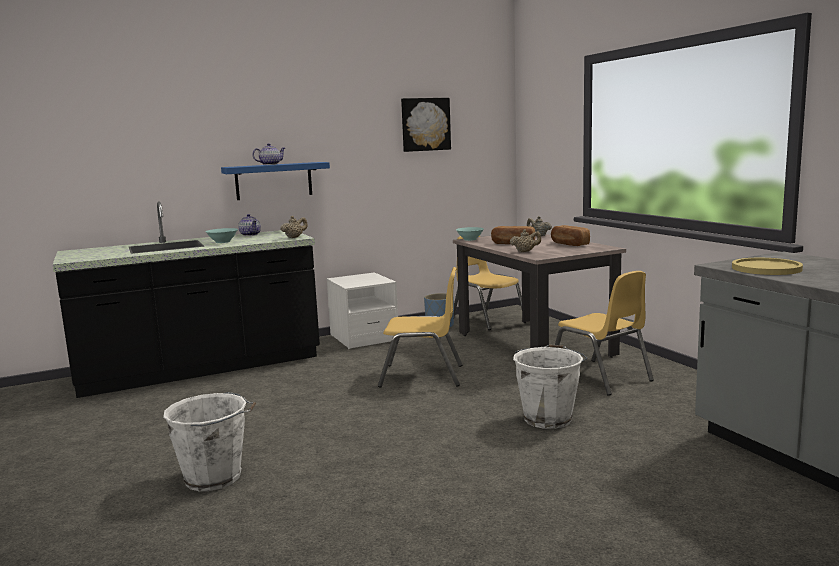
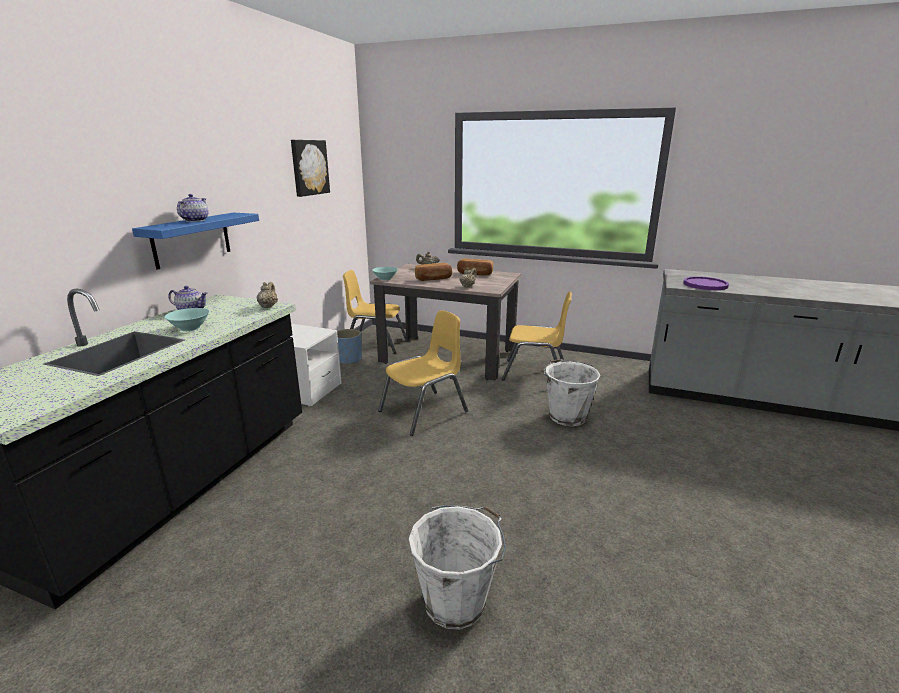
camera: 45 degrees left, 10 degrees up
yellow plate [732,258,803,275] -> purple plate [683,276,729,290]

